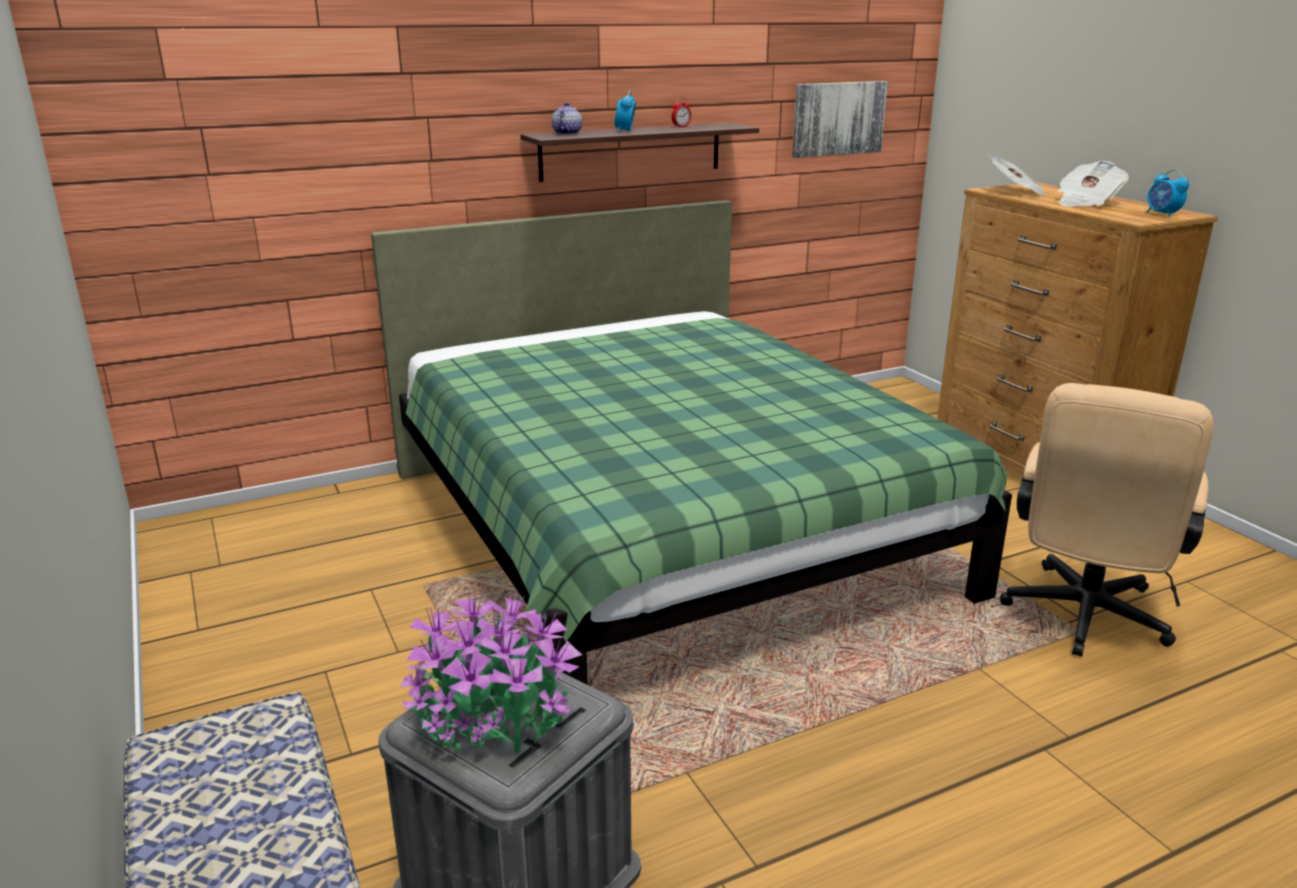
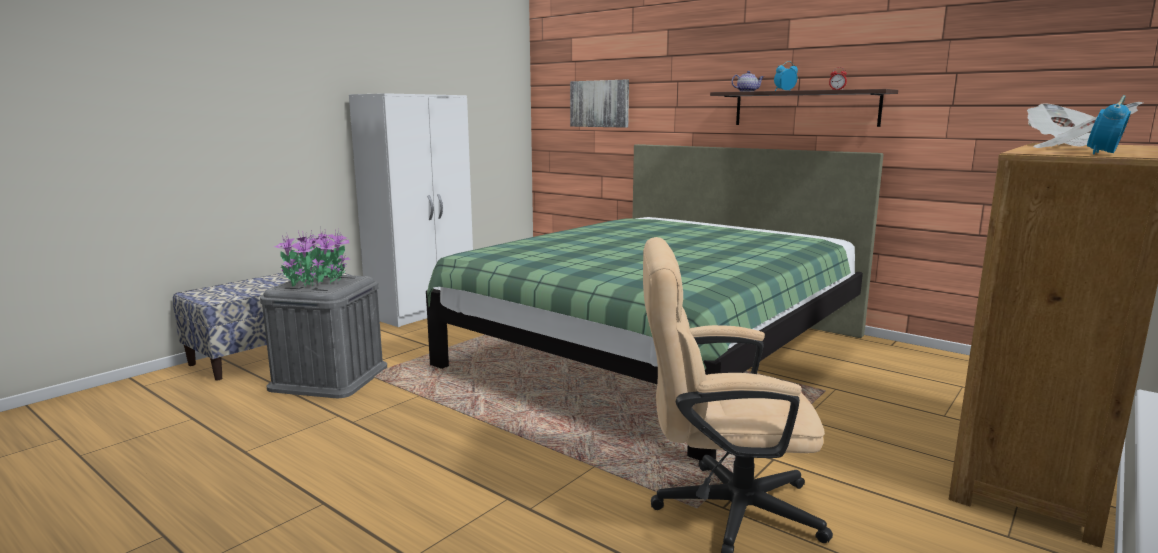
camera: 65 degrees right, 10 degrees down
picture [792,81,888,158] -> picture moved to [570,79,629,128]
none -> white wardrobe [349,93,473,327]

